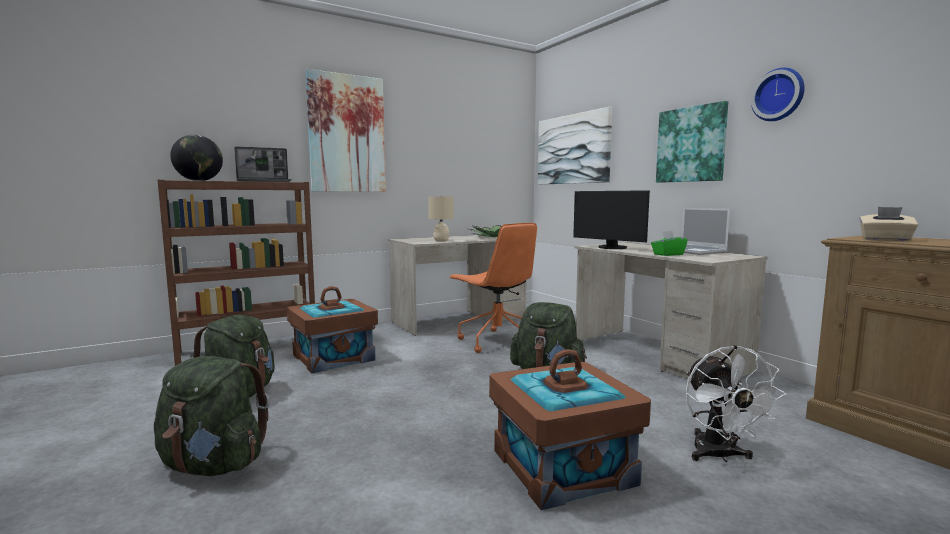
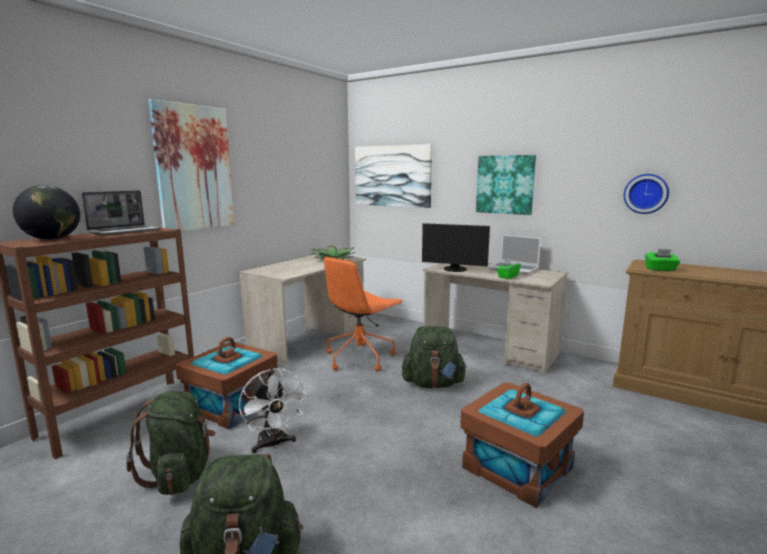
camera: 25 degrees left, 5 degrees up
beige table lamp [428,196,454,242] -> none
orange office chair [449,223,537,353] -> orange office chair turned 105 degrees clockwise [324,256,404,371]
white fan [686,345,787,462] -> white fan moved to [239,368,307,453]
wall clock [751,68,805,121] -> wall clock moved to [624,174,669,214]
beige tissue box [859,207,918,241] -> green tissue box [645,249,680,271]

